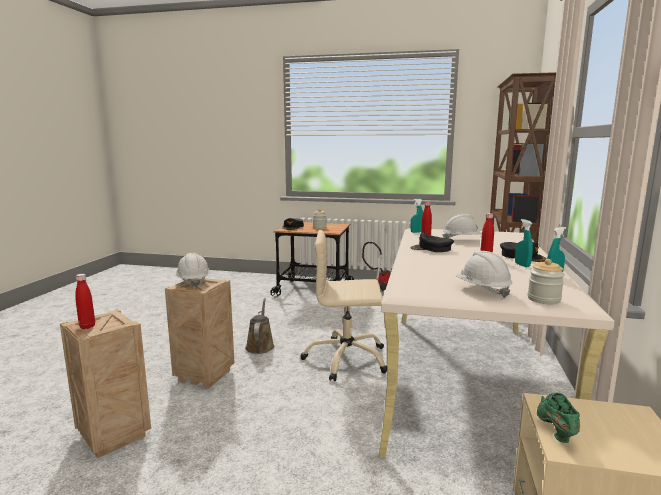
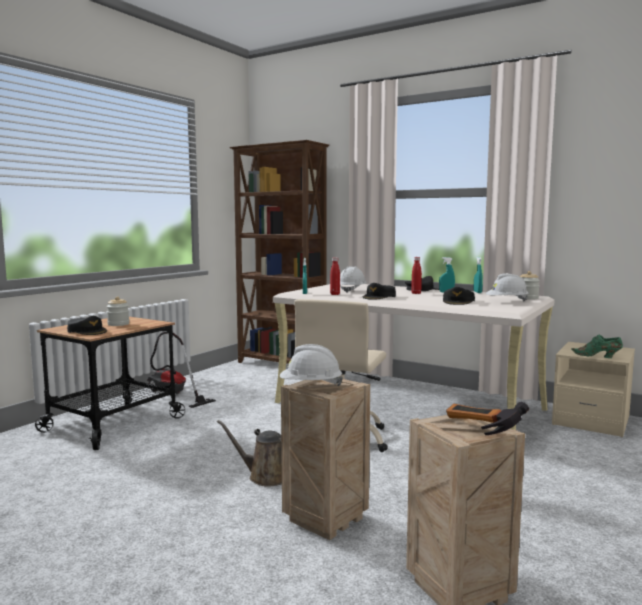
camera: 70 degrees left, 5 degrees down
red bottle [75,274,95,329] -> hammer [446,402,529,435]
none -> black cap [443,287,475,305]

